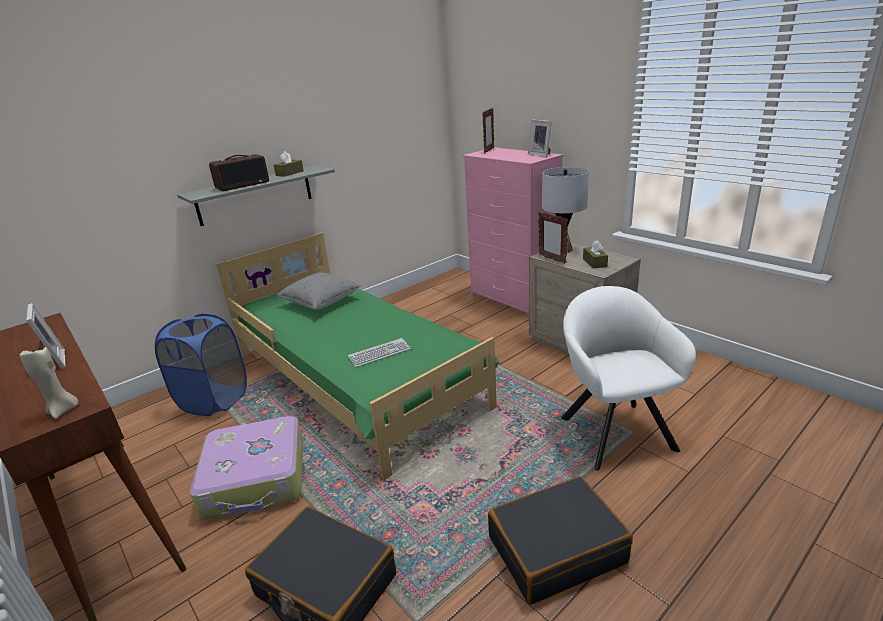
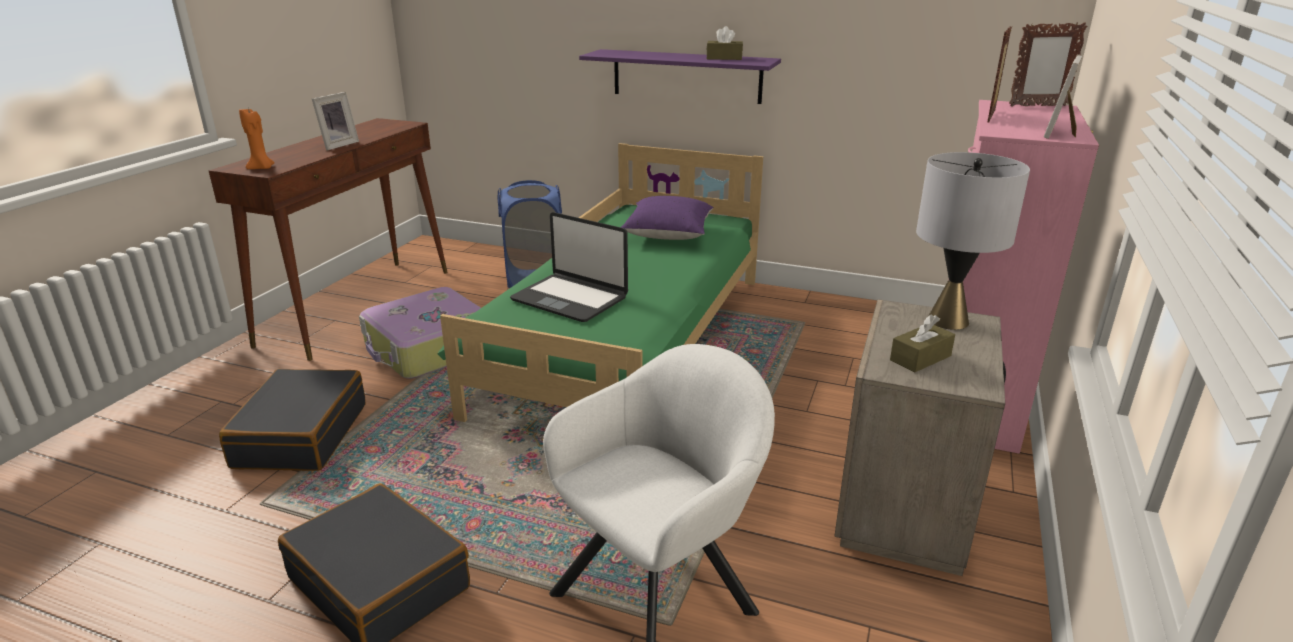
camera: 60 degrees right, 0 degrees up
beige candle [20,347,78,419] -> orange candle [239,107,275,169]
grey shelf [177,165,335,226] -> purple shelf [579,49,781,104]
radio [209,154,269,191] -> none
grey pillow [276,272,361,310] -> purple pillow [621,196,714,240]
keyboard [348,338,411,367] -> laptop [510,212,628,322]
picture frame [538,212,568,264] -> picture frame moved to [988,26,1012,123]

